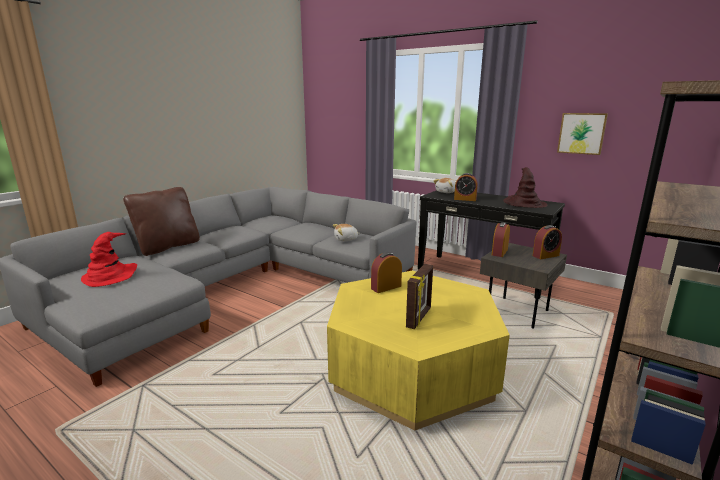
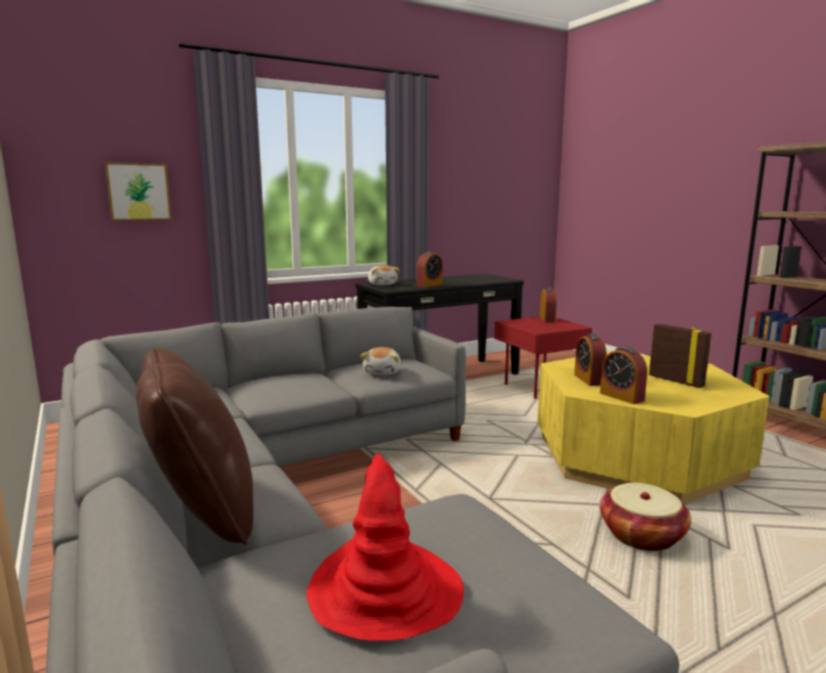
camera: 65 degrees left, 5 degrees down
grey side table [480,243,567,329] -> red side table [494,316,592,399]
alarm clock [492,222,510,257] -> alarm clock moved to [600,347,647,404]
brown hat [503,167,547,208] -> none
picture [557,113,608,155] -> picture moved to [105,162,172,221]
none -> basket [600,483,691,551]

